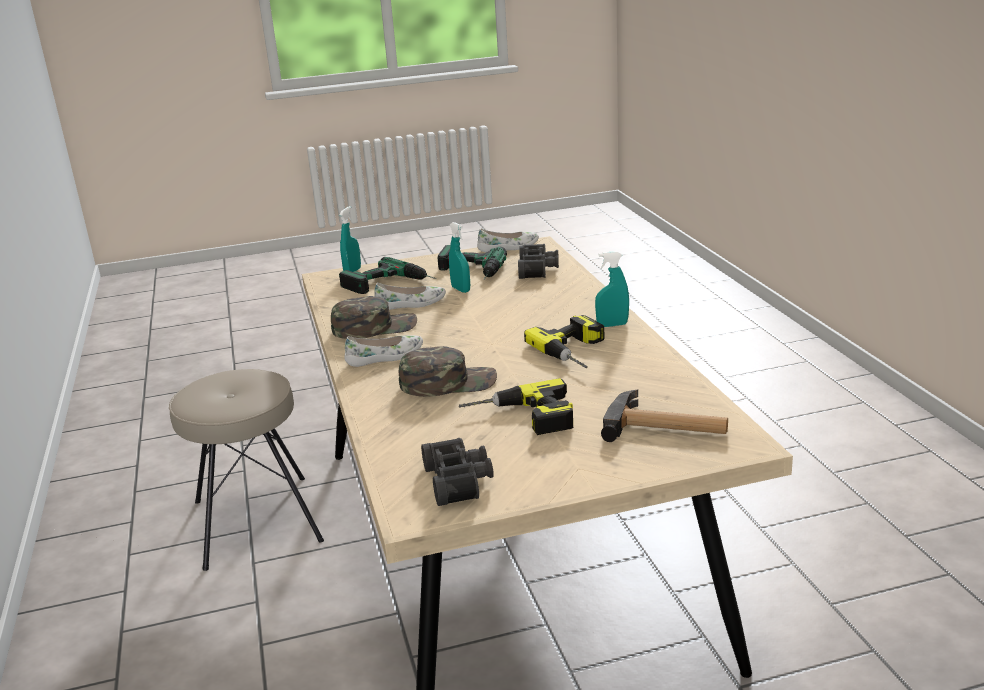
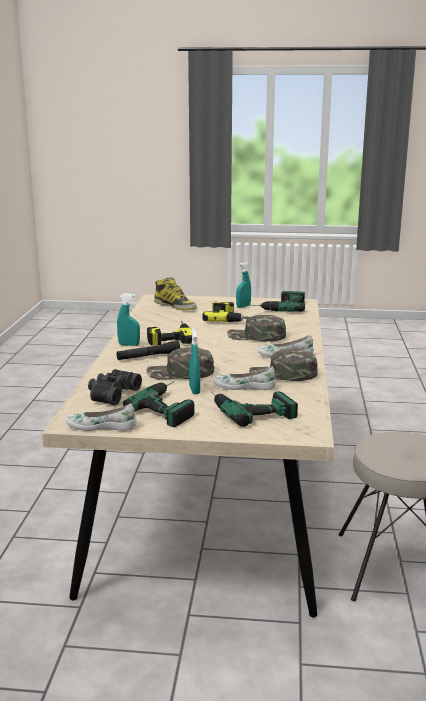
camera: 160 degrees left, 5 degrees down
turquoise spray bottle [339,206,361,272] -> turquoise spray bottle moved to [236,262,251,308]
black binoculars [421,438,494,506] -> power drill [251,291,305,312]
hammer [601,390,728,442] -> boot [154,277,197,310]
none -> black flashlight [117,341,180,360]
none -> green cap [147,347,214,380]

